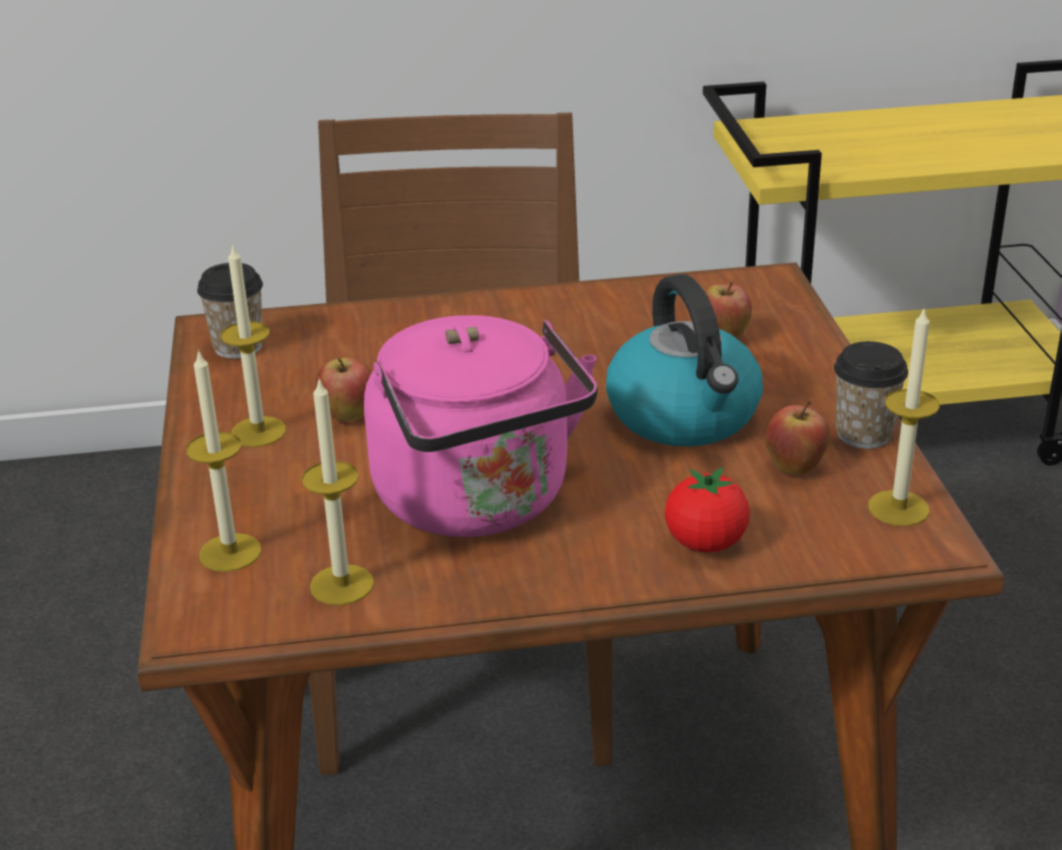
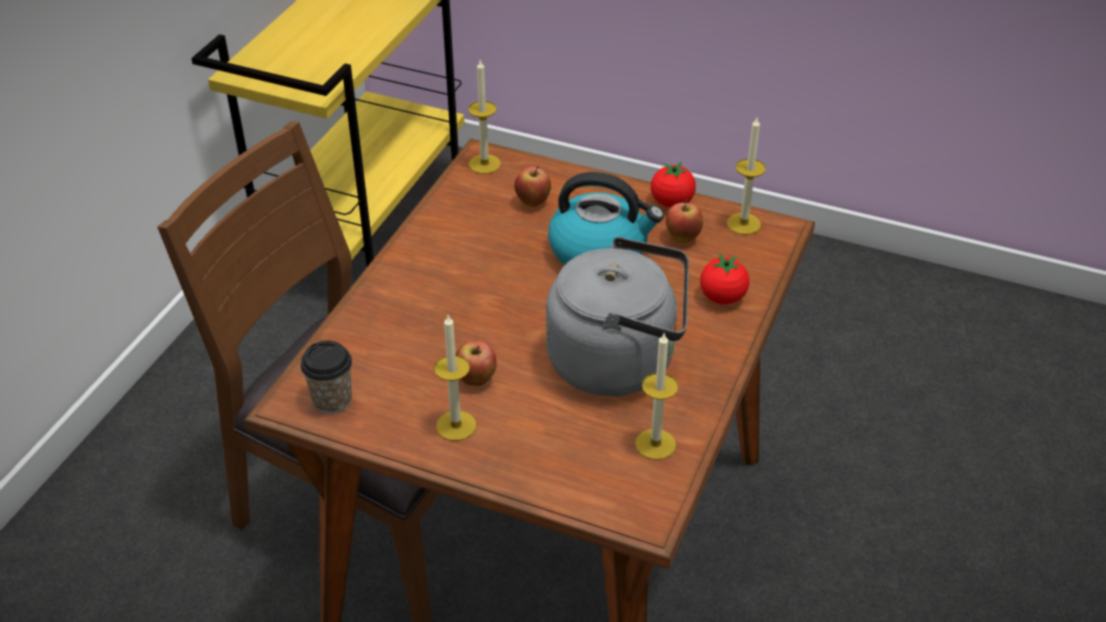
camera: 60 degrees left, 10 degrees up
candle [186,349,262,572] -> candle moved to [468,60,501,174]
pink kettle [364,315,598,537] -> grey kettle [546,237,689,396]
cup [834,341,908,449] -> tomato [651,161,696,208]

